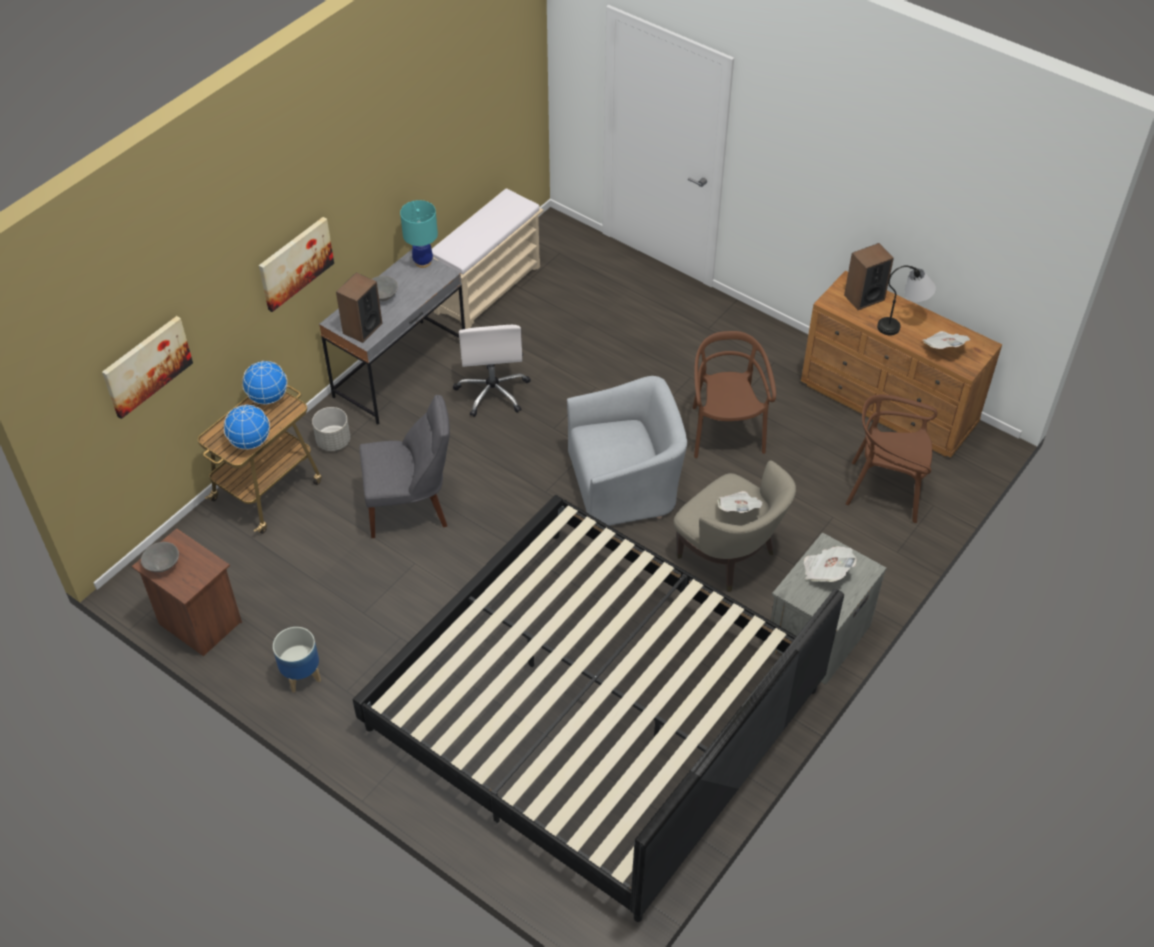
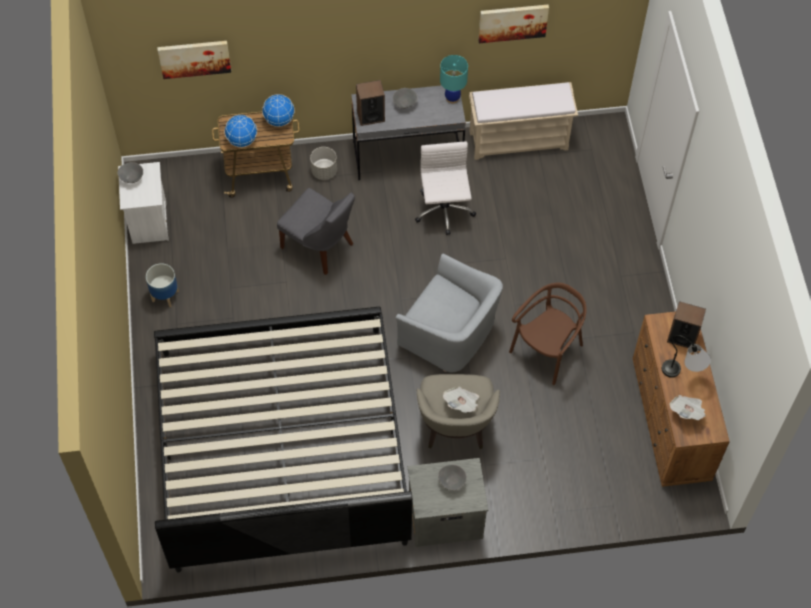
camera: 45 degrees right, 10 degrees up
brown nightstand [132,528,242,656] -> white nightstand [118,162,169,244]
picture [259,217,334,312] -> picture moved to [478,5,549,43]
white office chair [453,325,531,417] -> white office chair turned 135 degrees clockwise [415,141,476,235]
newspaper [804,546,856,582] -> grey bowl [438,465,467,490]
brown chair [845,394,937,523] -> none

